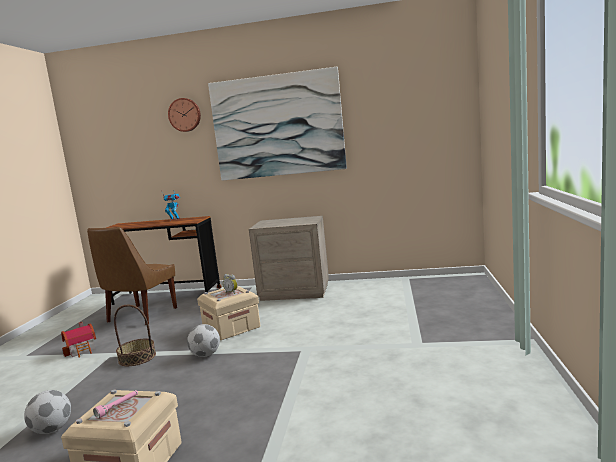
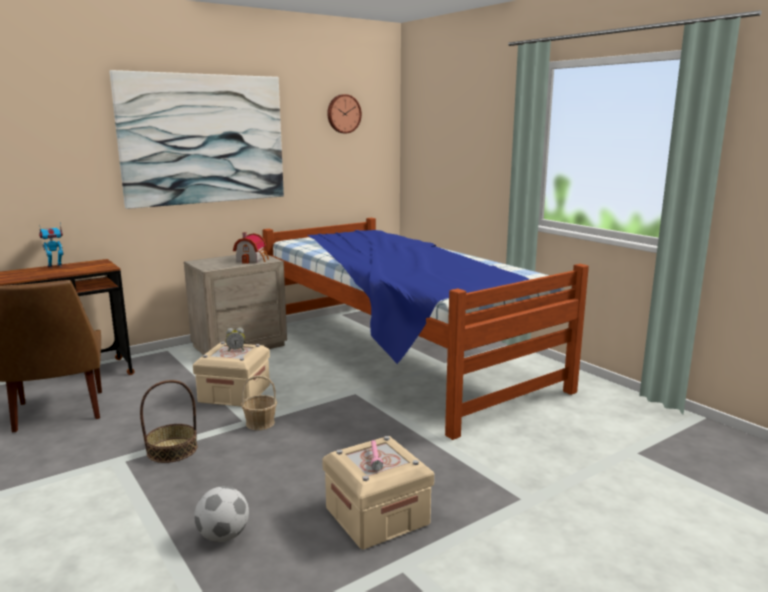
camera: 45 degrees left, 5 degrees up
toy house [61,322,96,358] -> toy house moved to [233,232,269,264]
wall clock [168,98,201,132] -> wall clock moved to [327,94,362,133]
football [187,324,220,357] -> basket [241,375,277,430]
none -> bed [263,218,589,440]

